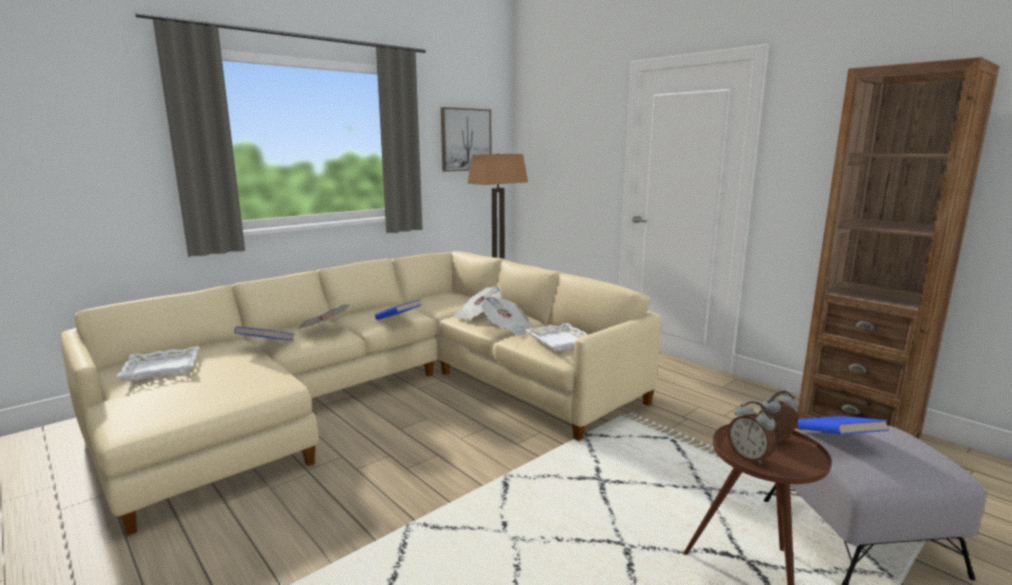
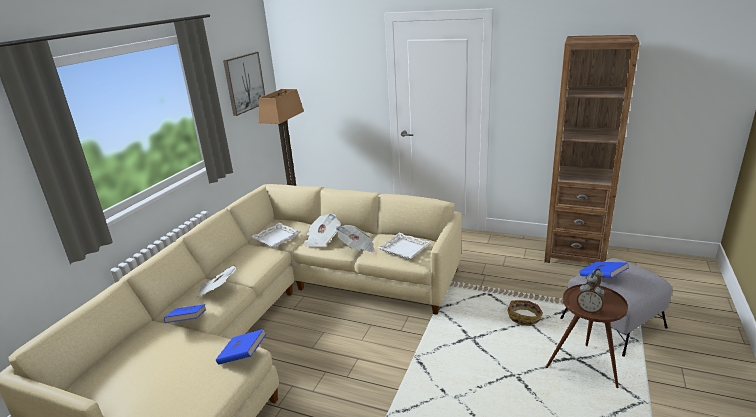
camera: 25 degrees left, 10 degrees up
white tray [116,346,199,381] -> white tray moved to [251,223,301,248]
blue book [375,299,422,320] -> blue book moved to [216,329,267,364]
none -> basket [507,300,543,326]

